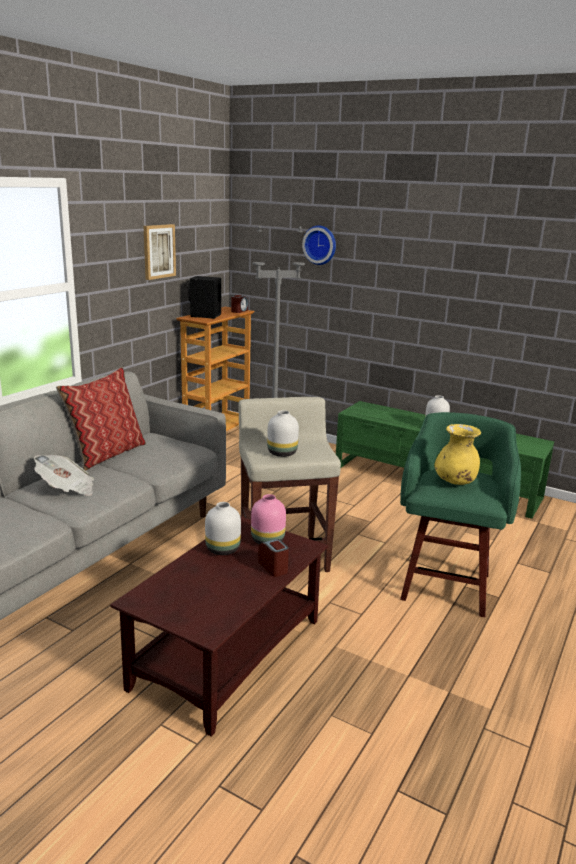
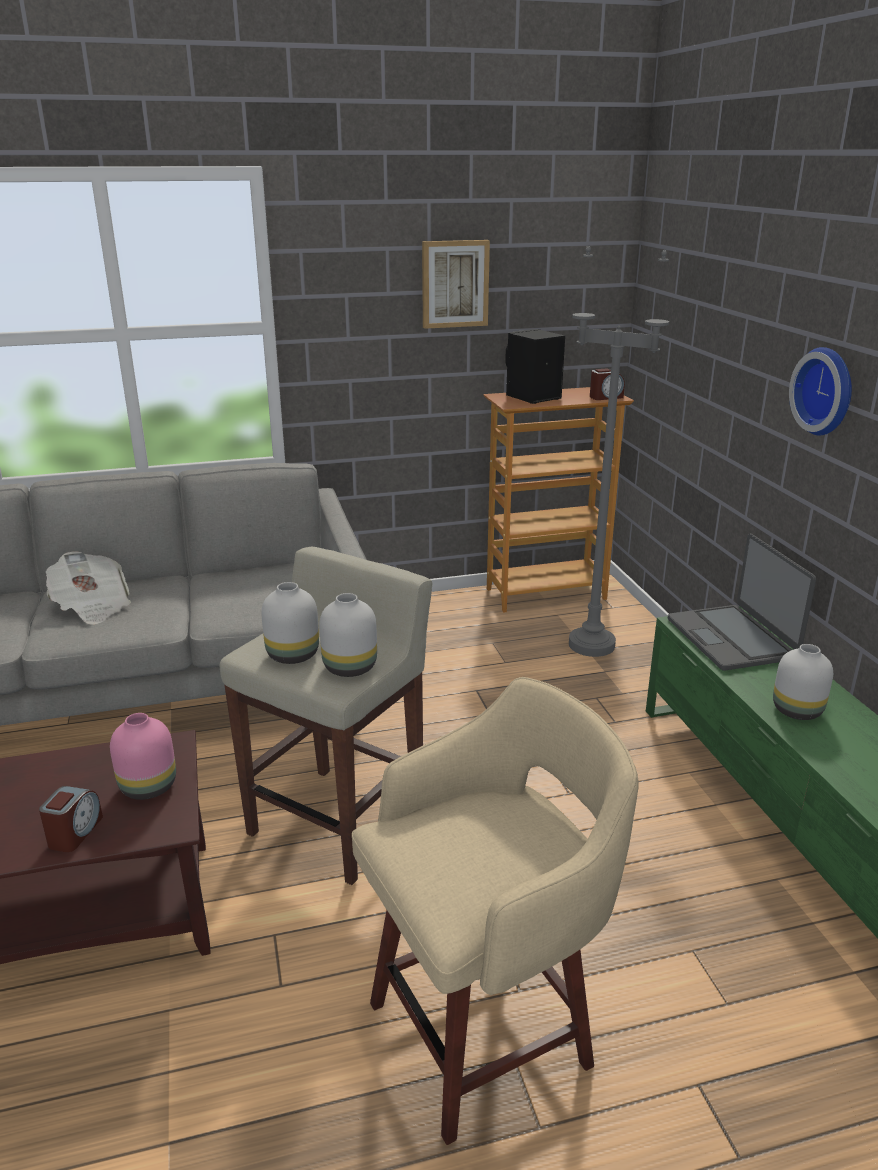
camera: 45 degrees right, 5 degrees up
pillow [56,367,146,471] -> none
white vase [205,502,241,555] -> white vase moved to [319,593,377,677]
wall clock [302,225,336,265] -> wall clock moved to [789,347,852,435]
green stool [400,412,521,617] -> beige stool [352,677,639,1145]
yellow vase [434,424,481,485] -> none
none -> laptop [668,534,816,671]

